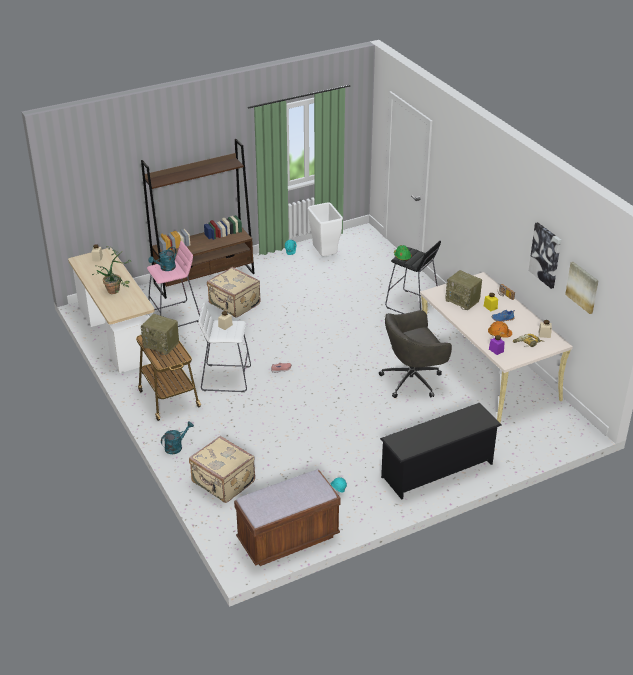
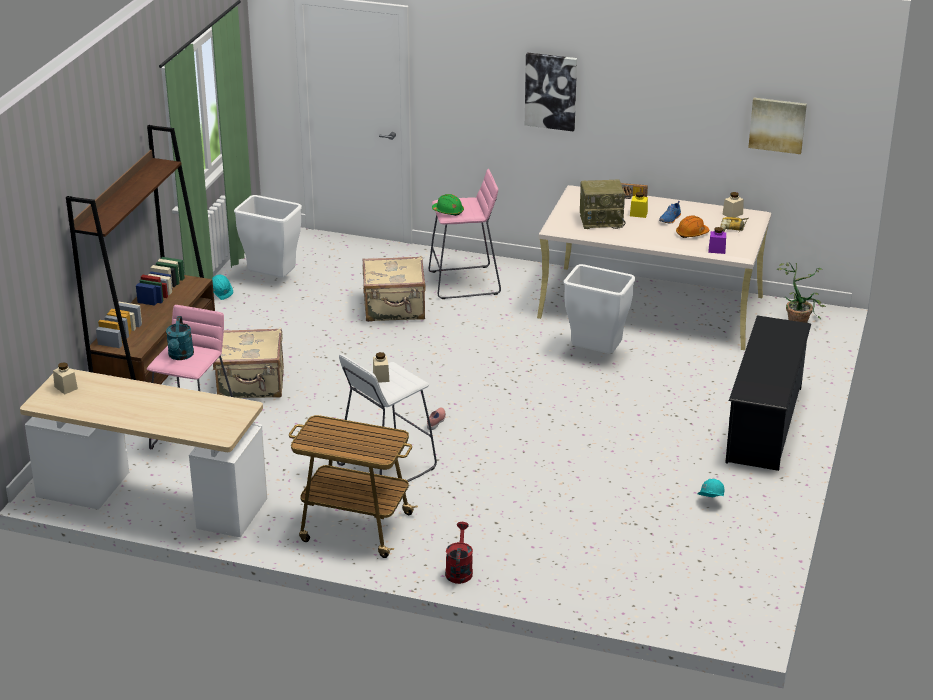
camera: 45 degrees left, 5 degrees down
potted plant [92,246,131,294] -> potted plant moved to [777,262,826,323]
radio [141,314,179,355] -> none
turquoise watering can [161,422,194,454] -> red watering can [445,522,473,584]
beige suitcase [189,436,255,503] -> beige suitcase moved to [362,256,426,322]
brown bench [234,470,341,566] -> none
grey office chair [379,310,452,398] -> white trash can [564,264,635,354]
black stool [385,241,441,314] -> pink stool [428,169,501,299]
picture [529,222,561,289] -> picture moved to [525,52,577,132]

